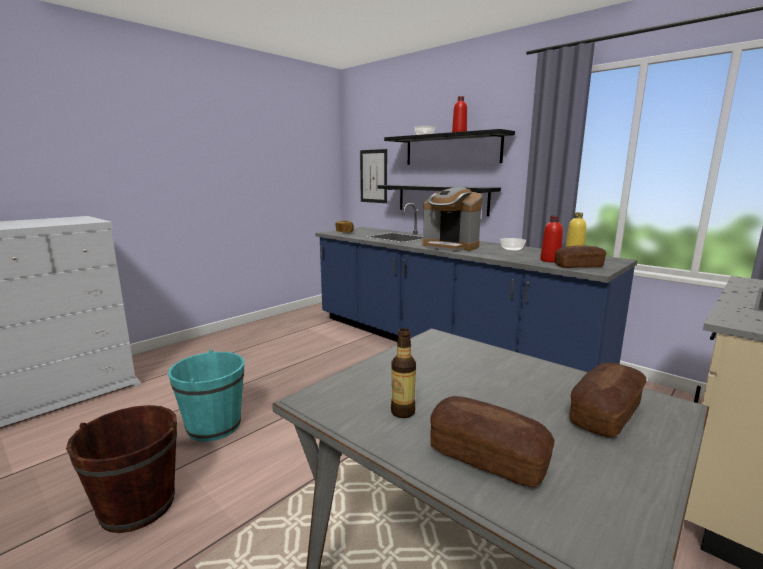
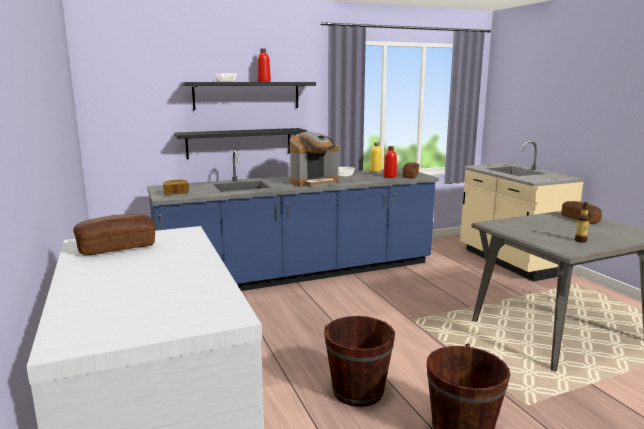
camera: 65 degrees left, 0 degrees up
turquoise bucket [168,349,245,442] -> brown bucket [324,316,395,407]
picture [360,149,387,203] -> none
bread [430,396,555,487] -> bread moved to [73,214,155,255]

